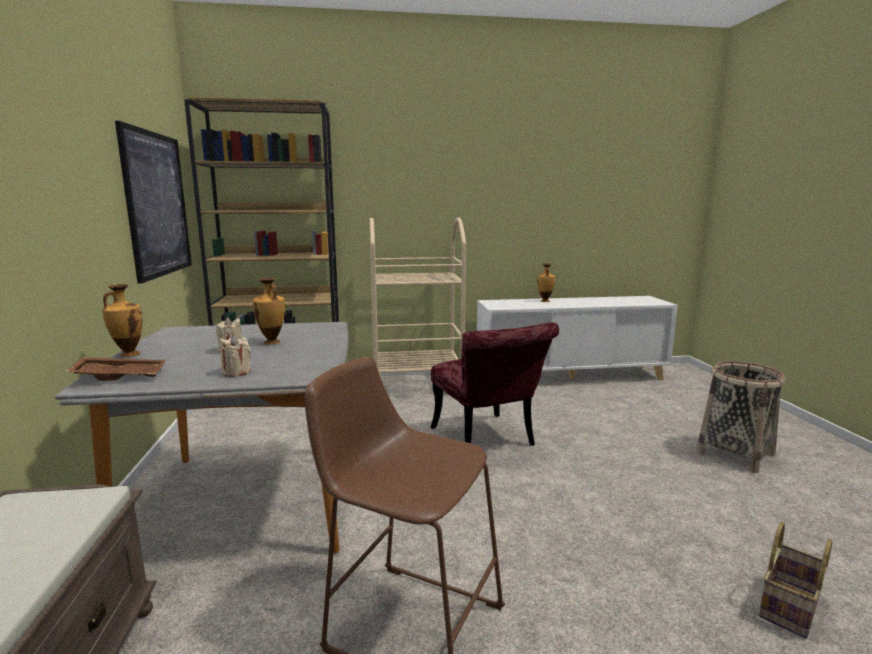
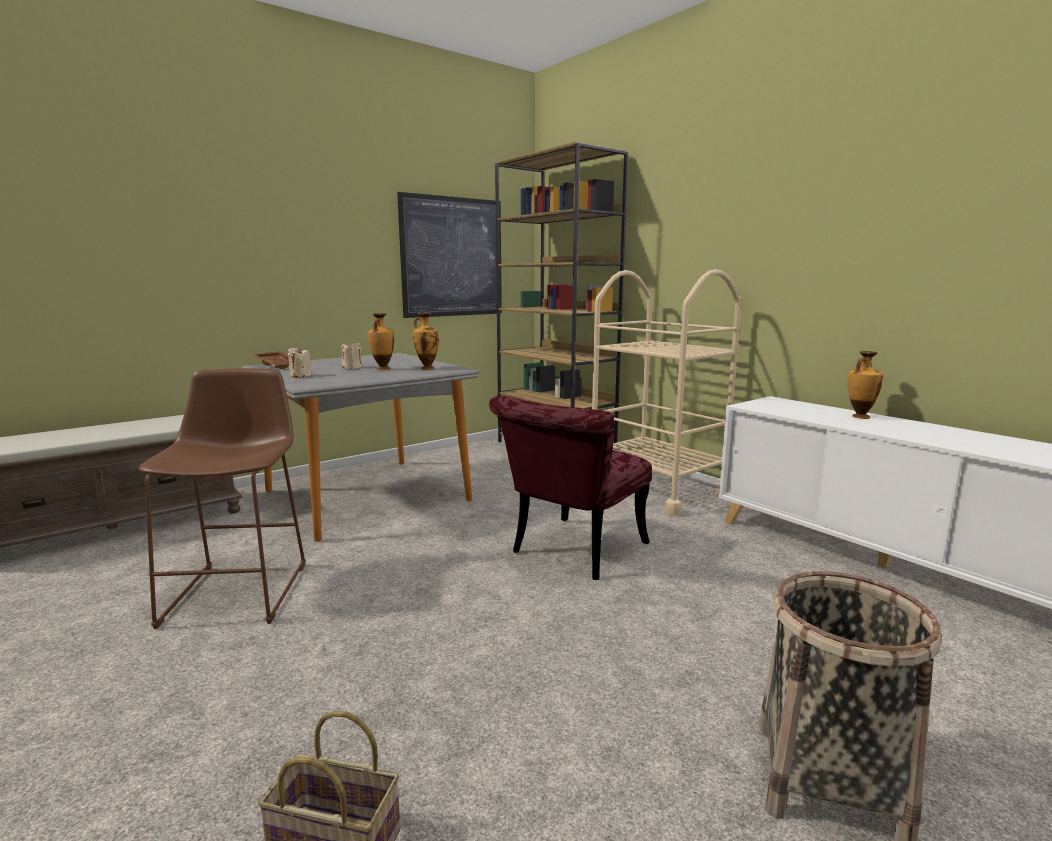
camera: 60 degrees right, 0 degrees up
vase [102,284,142,357] -> vase moved to [413,313,439,370]

